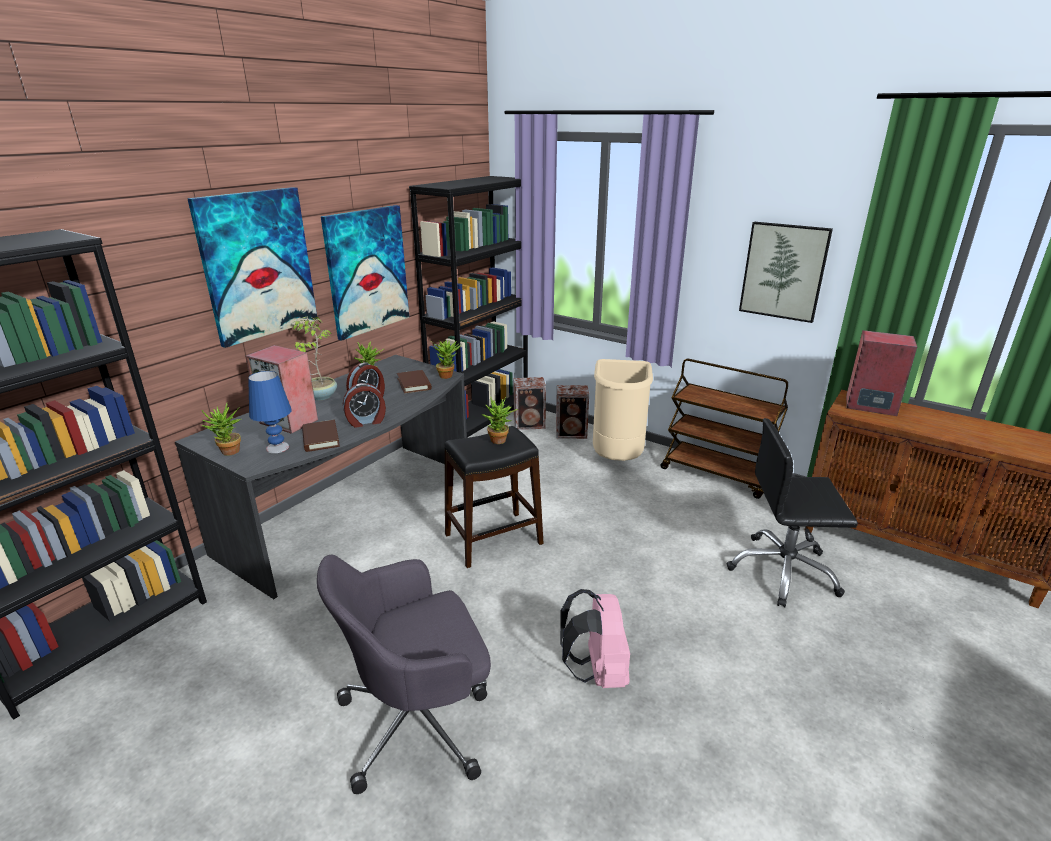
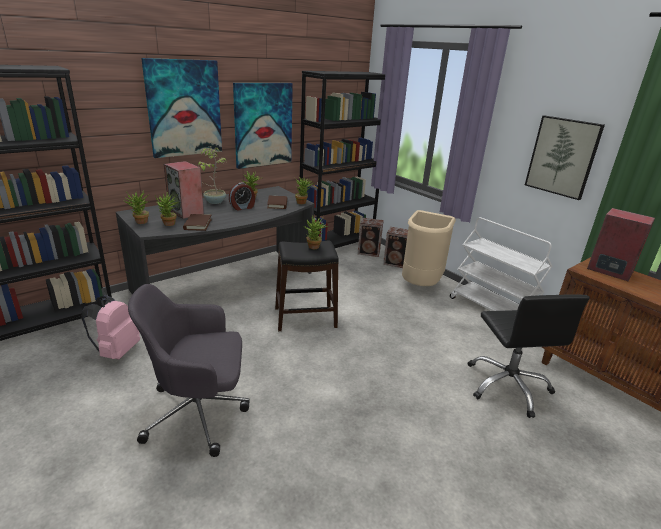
camera: 15 degrees right, 0 degrees up
blue table lamp [248,371,292,453] -> potted plant [155,192,178,226]
alarm clock [343,383,386,428] -> none
pink backpack [560,589,630,688] -> pink backpack moved to [82,295,140,360]
brown cart [661,359,788,499] -> white cart [450,217,552,311]
black office chair [726,418,858,607] -> black office chair turned 120 degrees counterclockwise [468,294,590,418]

